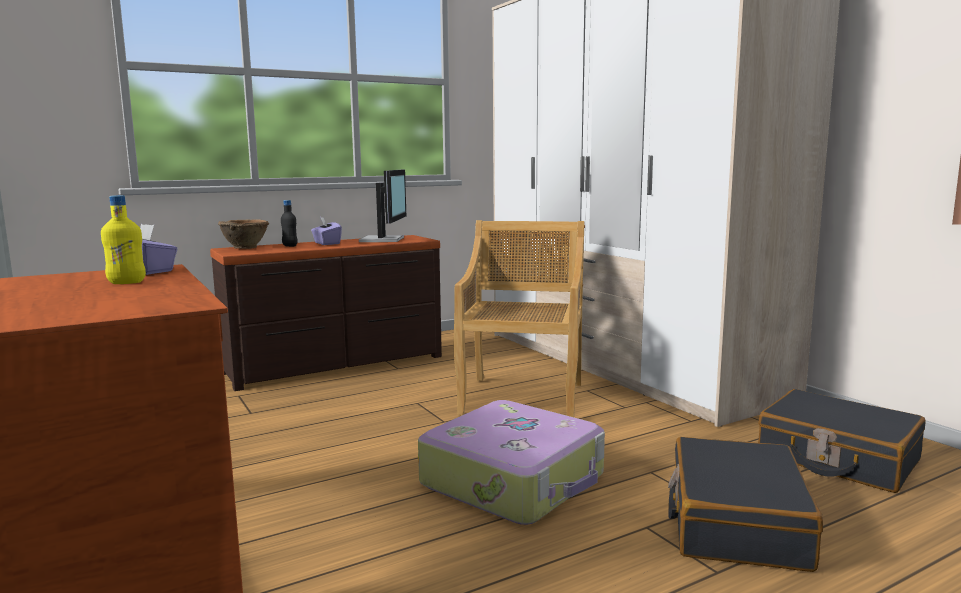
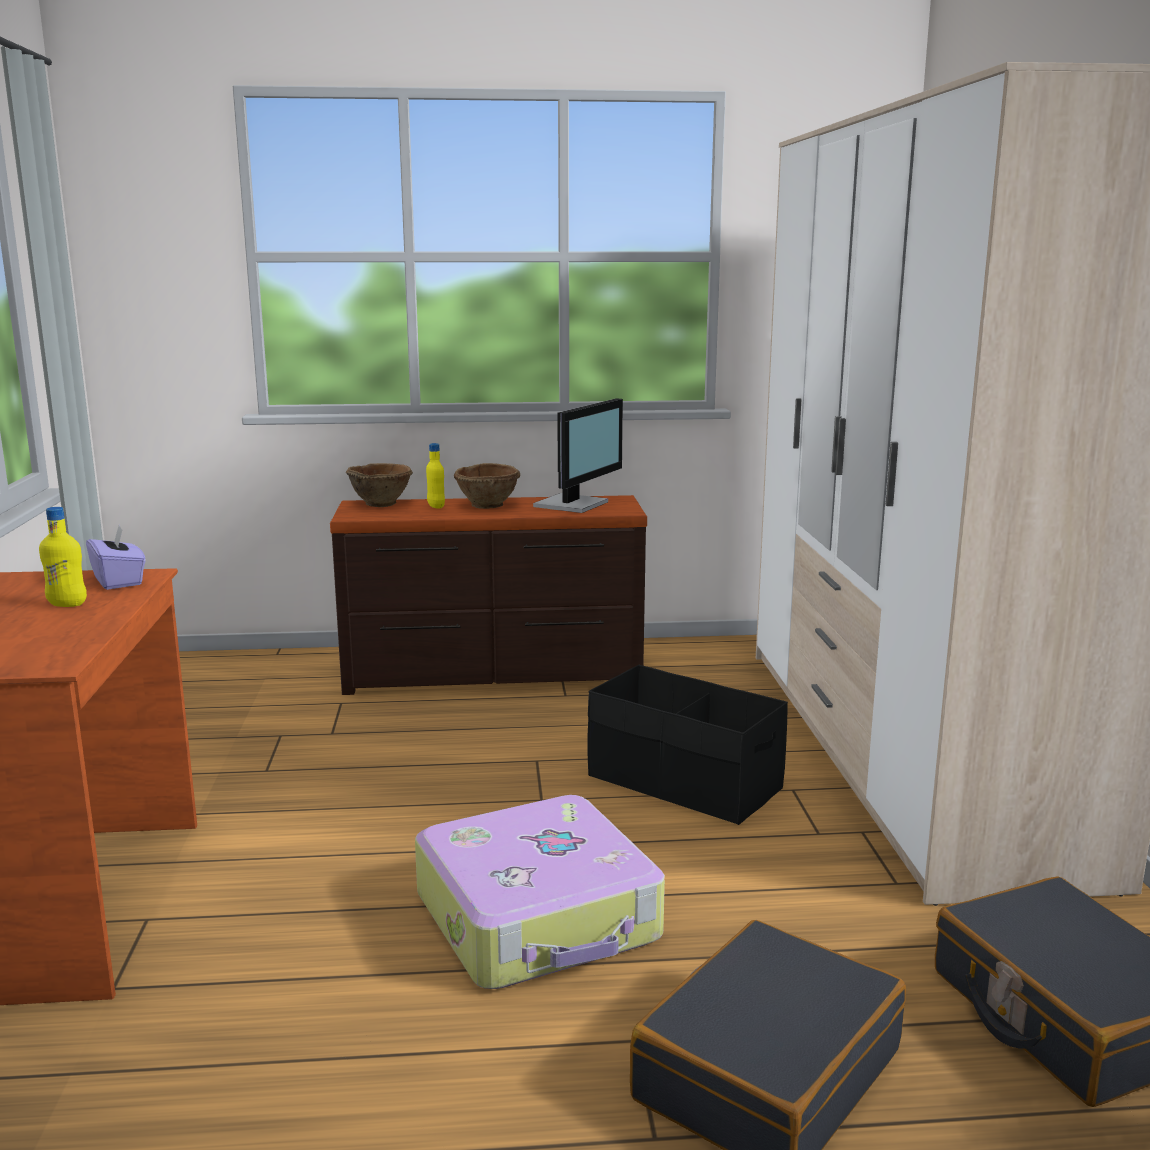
camera: 25 degrees right, 5 degrees up
black bottle [281,200,298,247] -> yellow bottle [426,443,445,509]
purple tissue box [311,217,342,245] -> brown bowl [454,463,520,509]
beige chair [454,220,585,417] -> black storage box [588,665,788,825]

